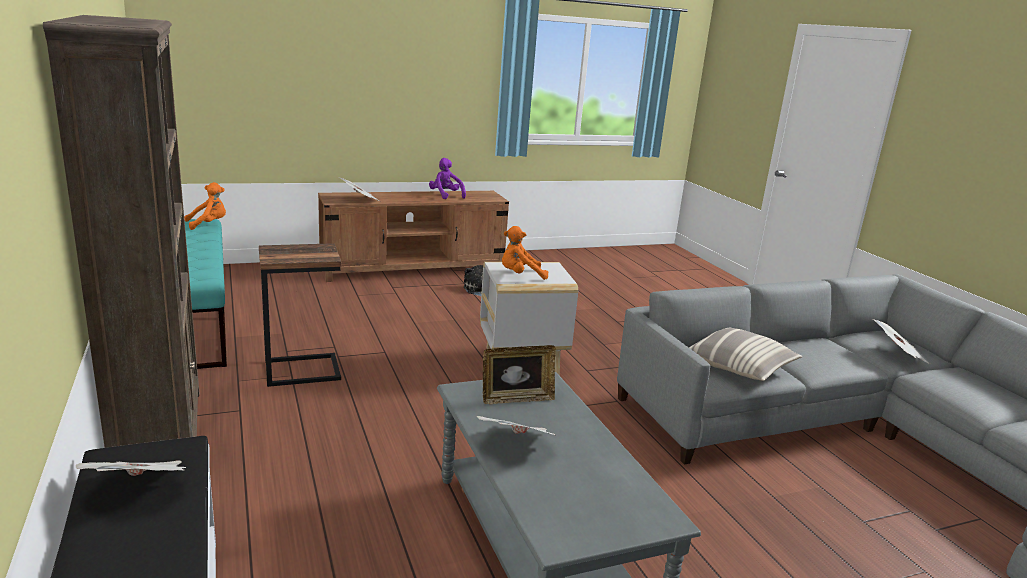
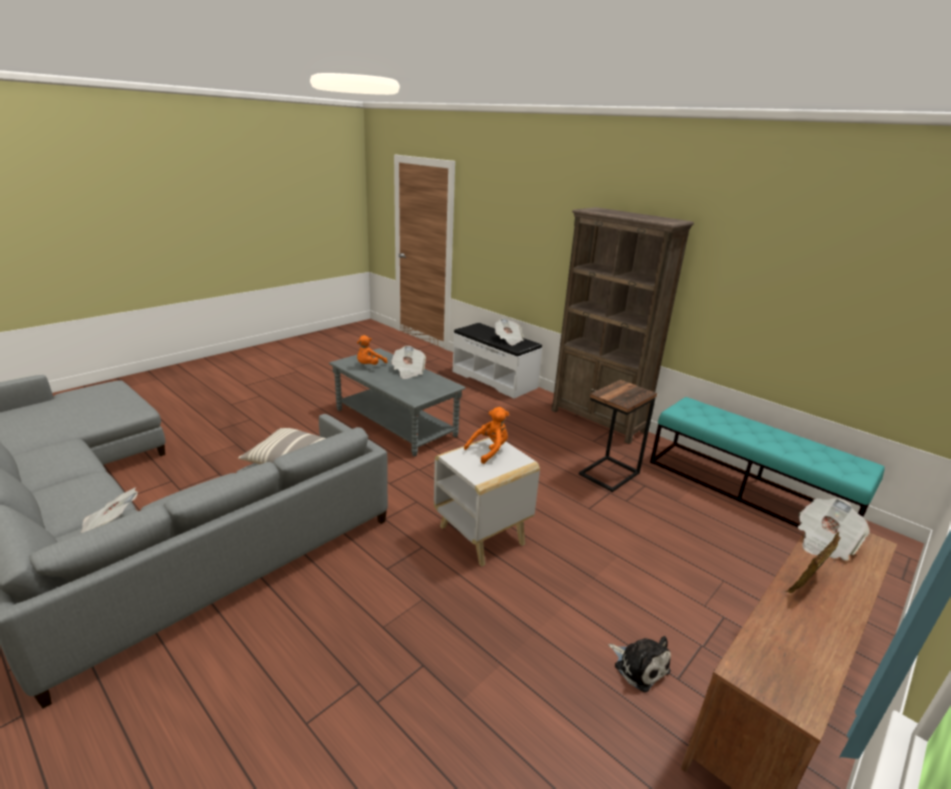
camera: 155 degrees right, 5 degrees up
orange plush toy [184,182,226,230] -> orange plush toy moved to [357,335,388,365]
purple plush toy [429,158,466,199] -> none
picture frame [483,345,556,404] -> picture frame moved to [785,531,841,593]

